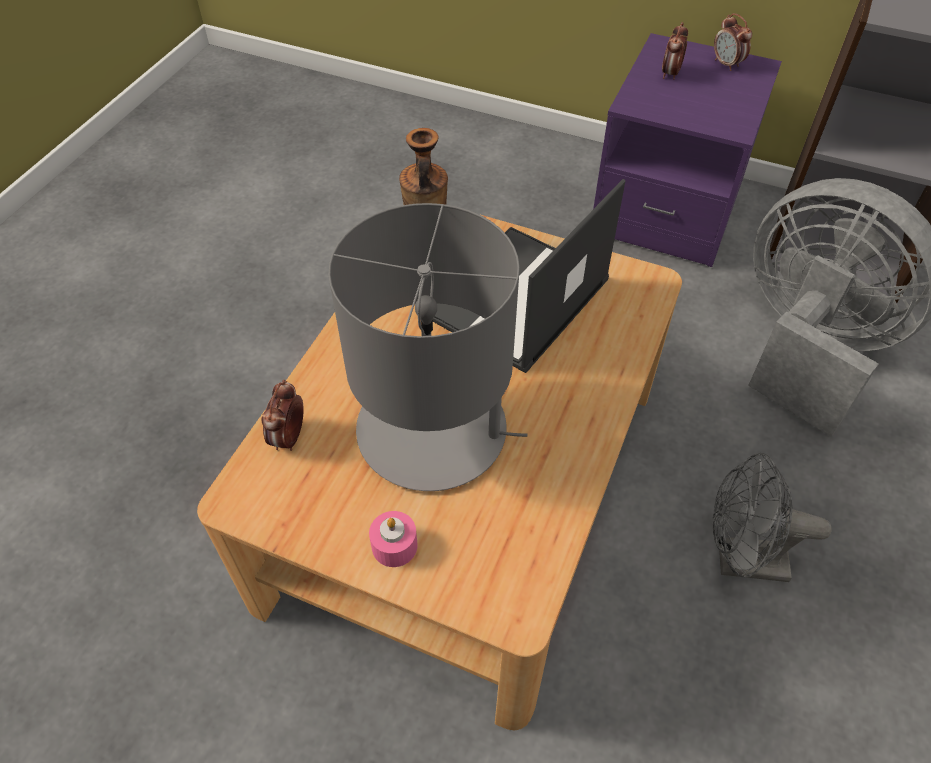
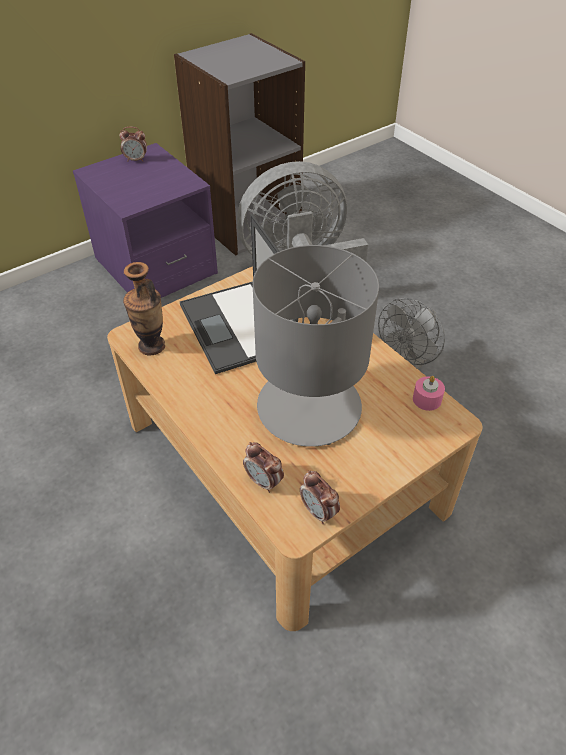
camera: 60 degrees left, 5 degrees down
pink candle [369,511,418,567] -> pink candle moved to [413,376,445,411]
alarm clock [662,22,688,79] -> alarm clock moved to [300,470,340,524]

